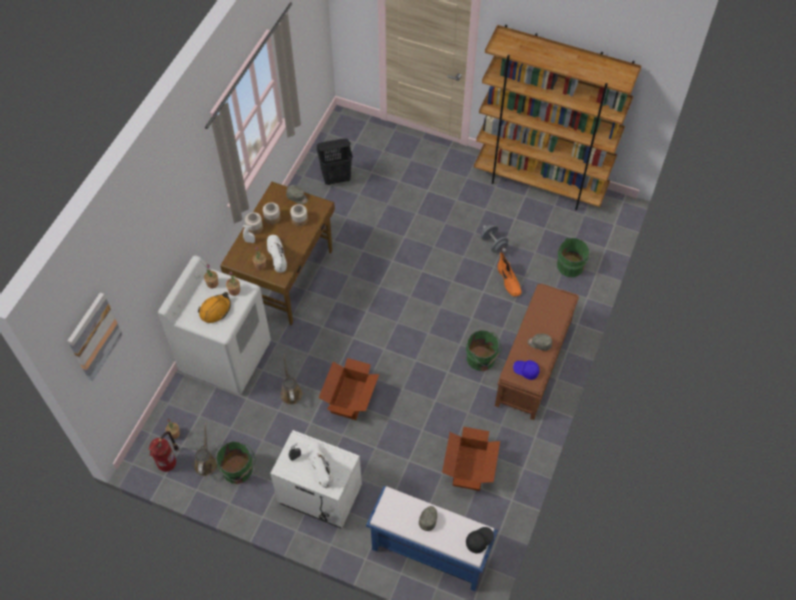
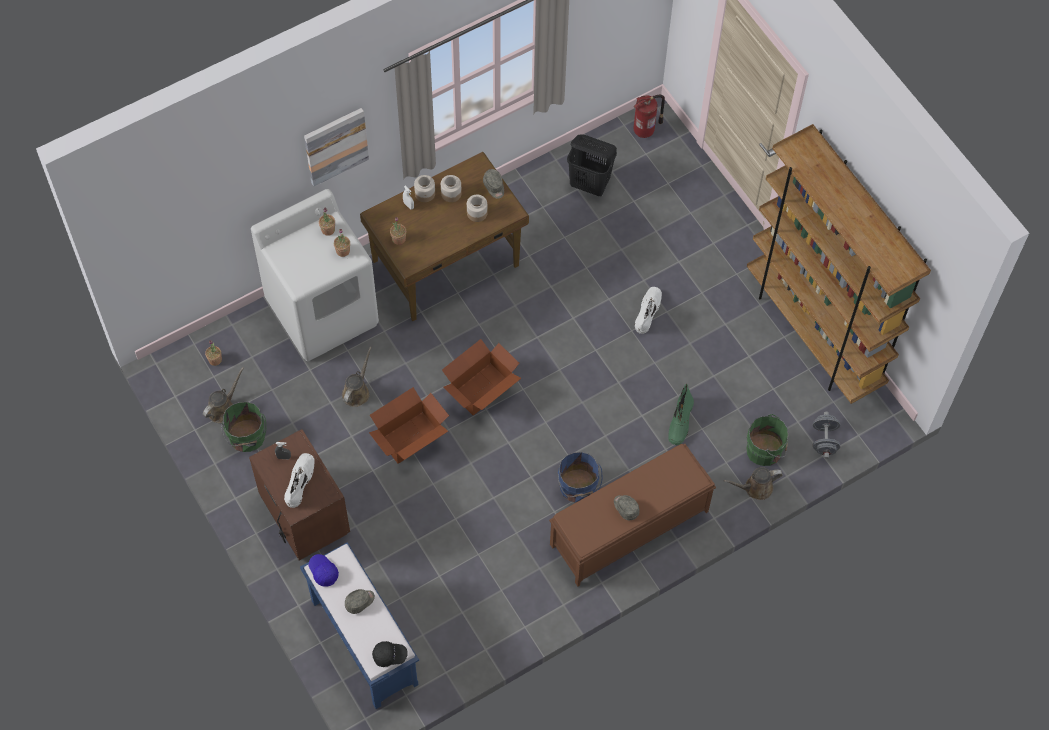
camera: 35 degrees right, 5 degrees up
picture [68,292,123,381] -> picture moved to [304,108,369,186]
fire extinguisher [149,431,179,472] -> fire extinguisher moved to [634,95,665,138]
orange hard hat [198,292,231,323] -> none
white boot [267,235,287,273] -> white boot moved to [635,287,662,334]
white nightstand [270,430,362,528] -> brown nightstand [249,429,350,560]
cardboard box [442,427,500,491] -> cardboard box moved to [442,339,521,416]
green bucket [466,330,502,371] -> blue bucket [558,452,602,502]
grey dumbbell [481,225,508,253] -> grey dumbbell moved to [813,412,840,459]
orange boot [497,252,522,297] -> green boot [668,384,694,445]
blue cap [513,360,540,380] -> blue cap moved to [309,554,339,587]
none -> brown watering can [724,467,783,500]

